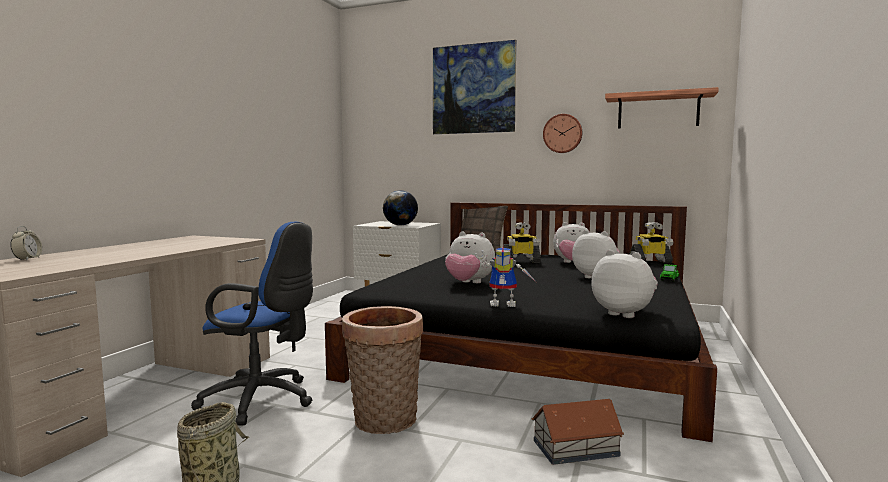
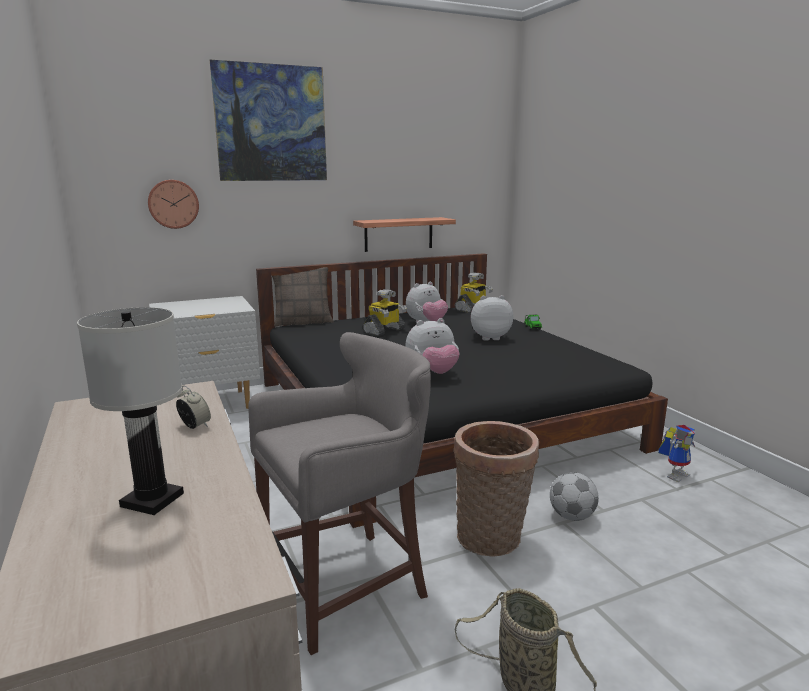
camera: 45 degrees left, 10 degrees up
alarm clock [10,226,42,260] -> alarm clock moved to [176,386,211,429]
blue office chair [191,222,313,426] -> grey stool [248,332,431,655]
globe [383,190,418,226] -> none
toy robot [475,246,536,307] -> toy robot moved to [658,425,695,482]
toy house [531,399,624,465] -> none
wall clock [543,114,583,153] -> wall clock moved to [148,180,199,229]
plush toy [592,250,658,318] -> none
shelf [605,87,719,129] -> shelf moved to [353,217,456,252]
none -> white table lamp [77,307,184,515]
none -> football [550,472,599,521]

